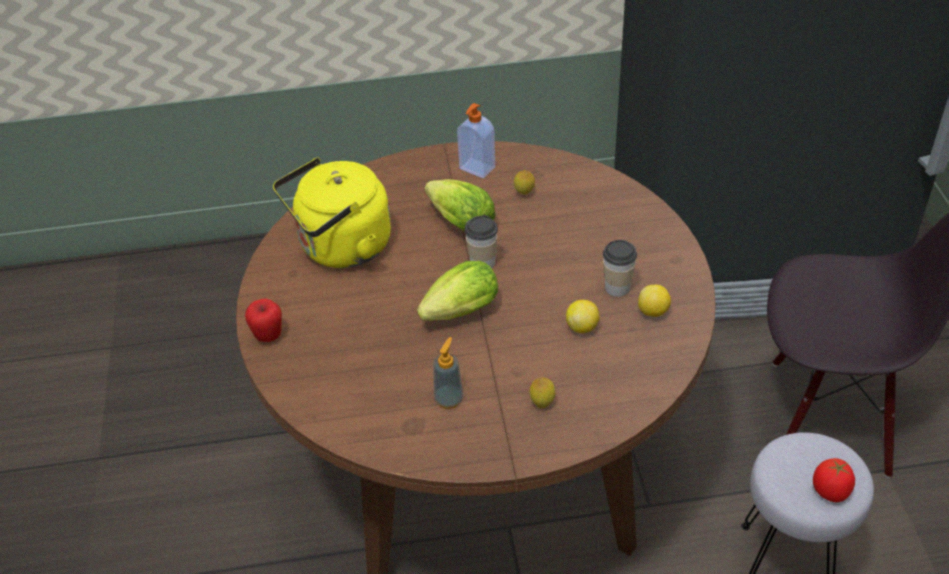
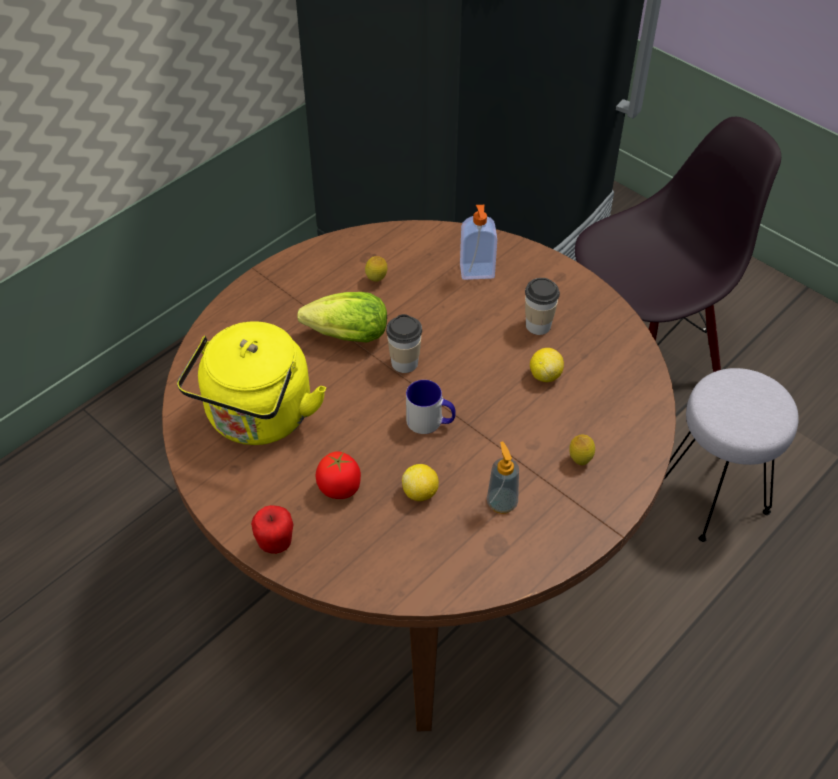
camera: 40 degrees left, 5 degrees up
lettuce [417,261,498,321] -> mug [406,380,456,434]
soap dispenser [457,103,495,178] -> soap dispenser moved to [460,205,497,280]
lemon [638,285,671,317] -> lemon moved to [402,464,439,501]
tomato [813,458,855,502] -> tomato moved to [316,451,361,499]

